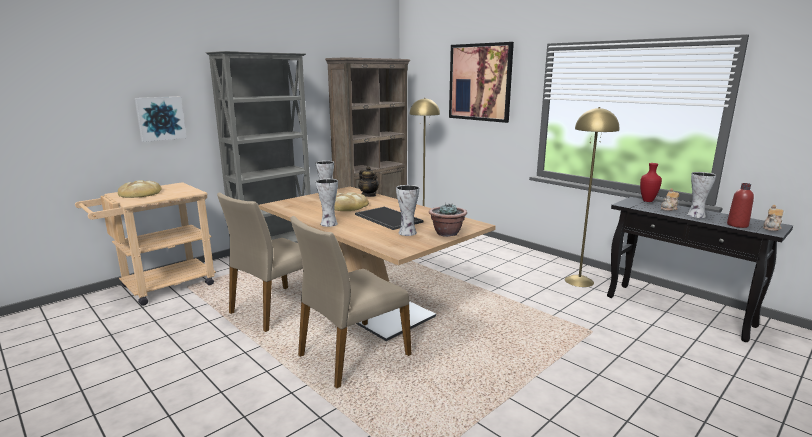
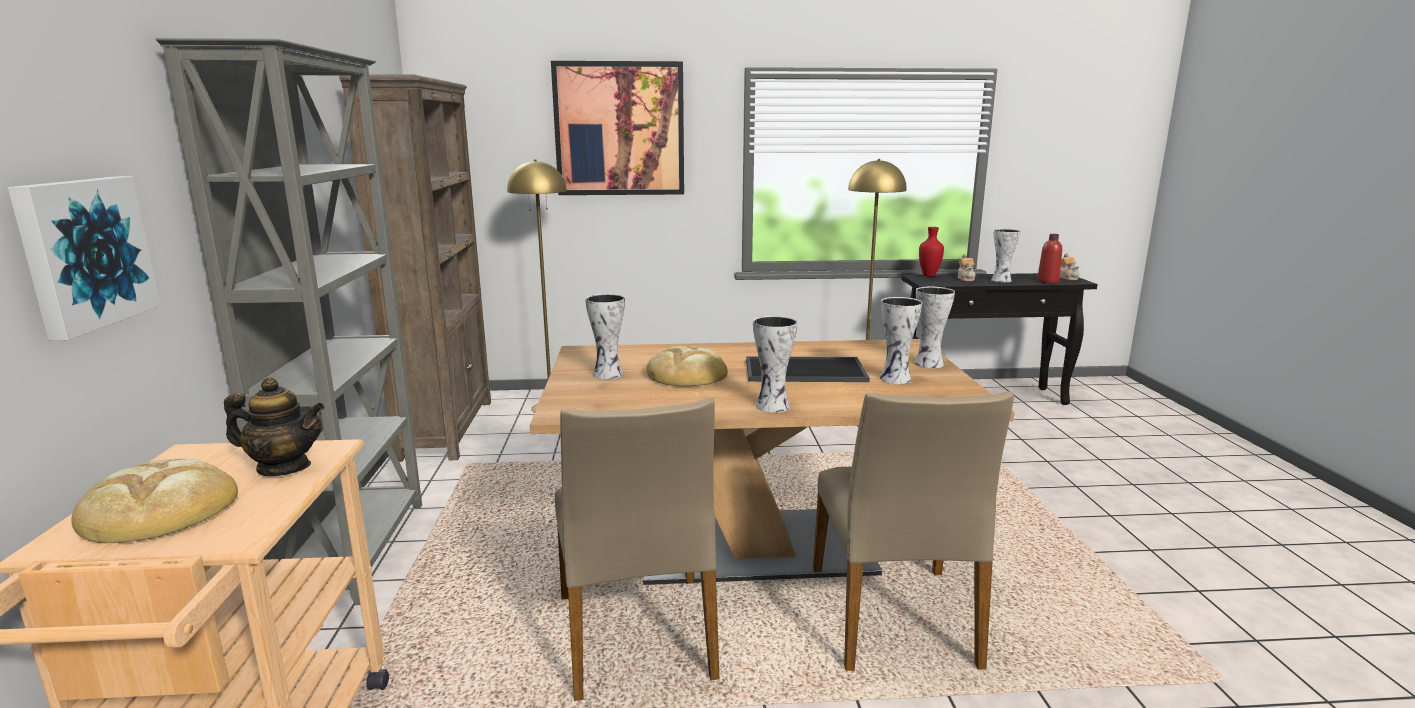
camera: 50 degrees left, 0 degrees up
teapot [358,166,379,197] -> teapot moved to [224,377,325,476]
potted plant [429,203,467,237] -> vase [914,287,955,368]

